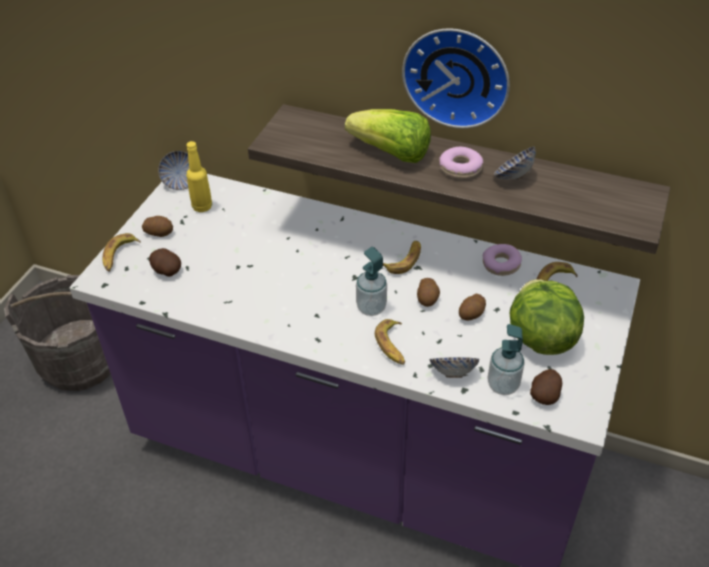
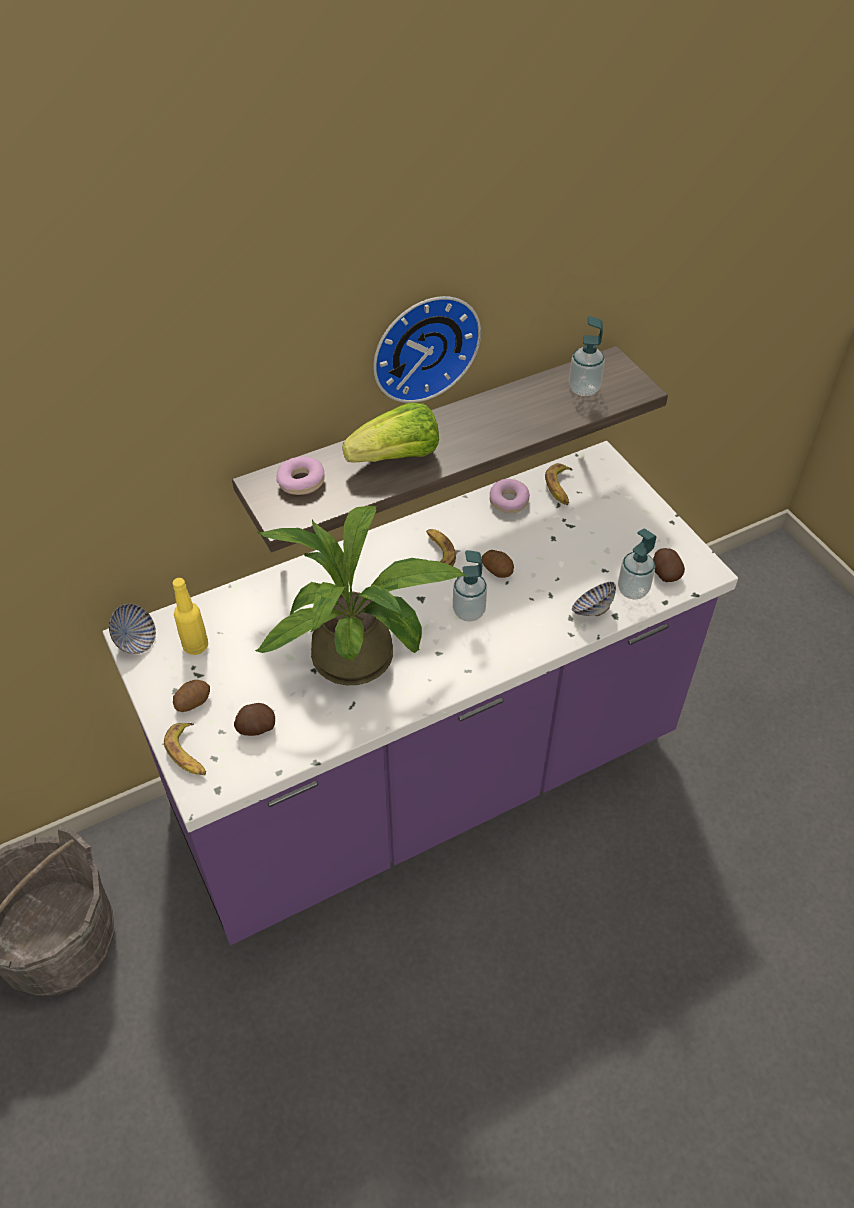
camera: 50 degrees left, 5 degrees up
banana [375,319,405,365] -> none
donut [439,147,483,179] -> donut moved to [276,457,325,495]
potato [459,294,486,321] -> none
bowl [494,147,536,180] -> none
lettuce [510,279,584,355] -> none
none -> potted plant [255,506,467,685]
none -> soap dispenser [569,316,605,396]

